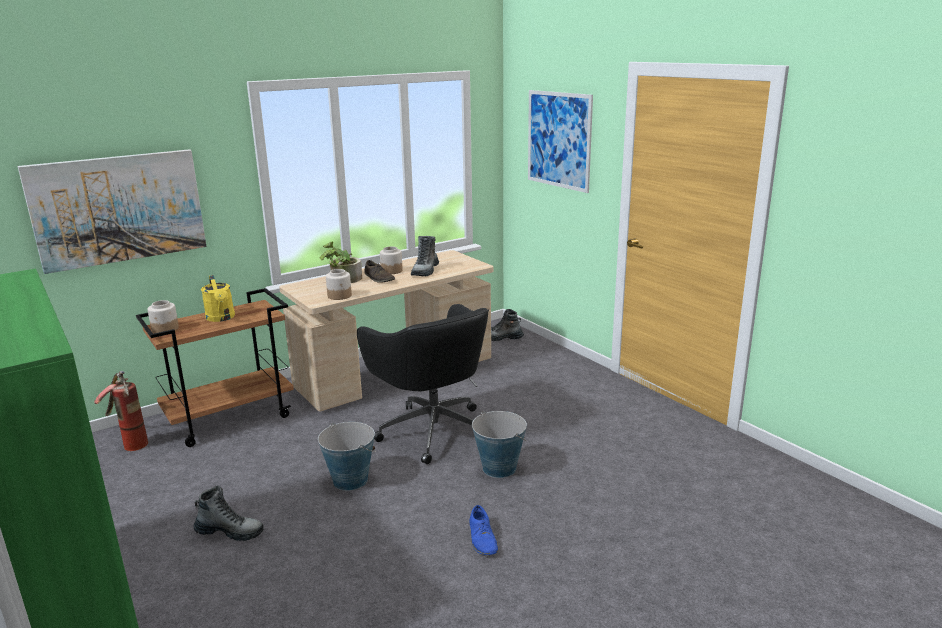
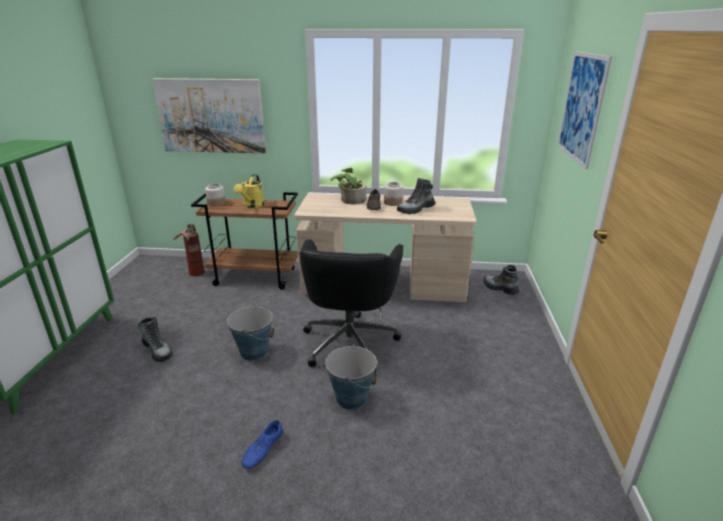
camera: 40 degrees right, 5 degrees up
jar [326,269,352,300] -> none

